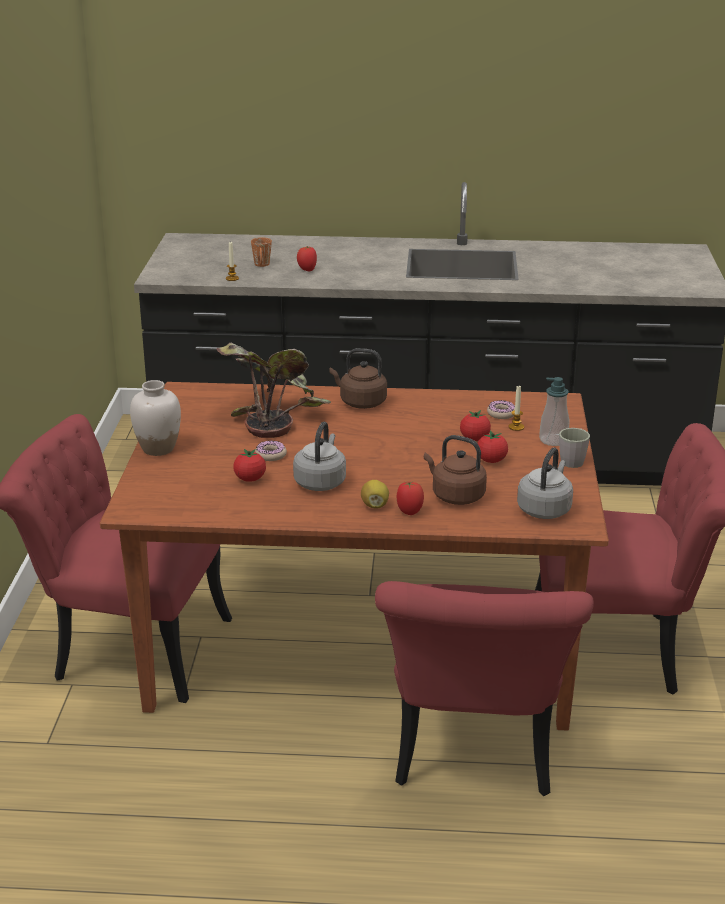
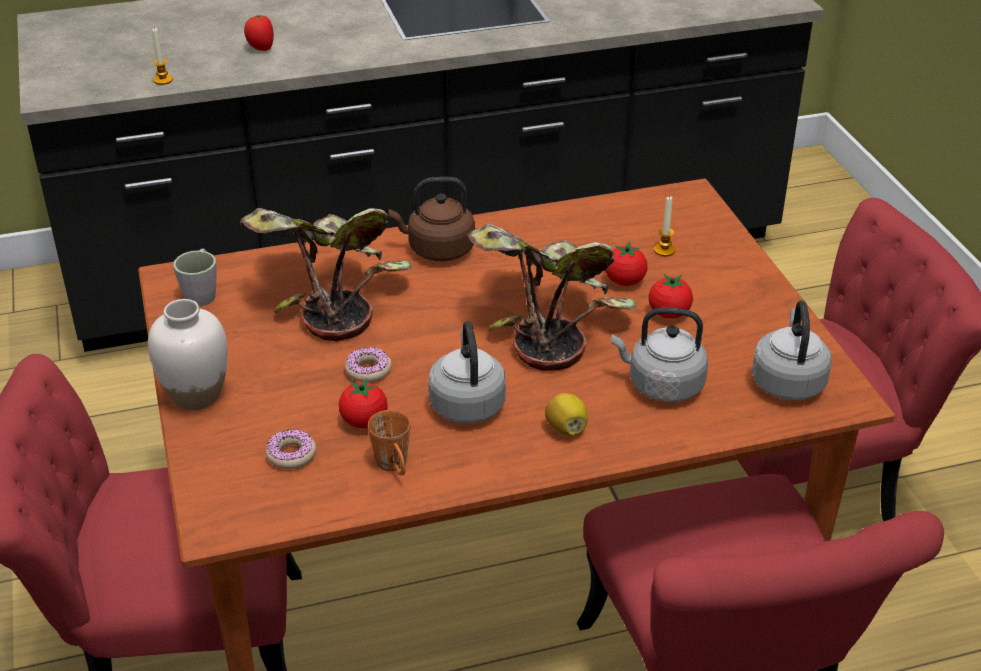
camera: 20 degrees left, 10 degrees up
orange mug [251,237,272,267] -> orange mug moved to [368,410,411,475]
tomato [397,482,424,515] -> none
brown kettle [424,435,487,505] -> grey kettle [611,307,708,402]
donut [487,400,515,419] -> donut moved to [266,429,316,469]
soap dispenser [539,377,569,446] -> none
grey mug [559,428,590,468] -> grey mug moved to [173,249,216,306]
none -> potted plant [467,224,637,371]

